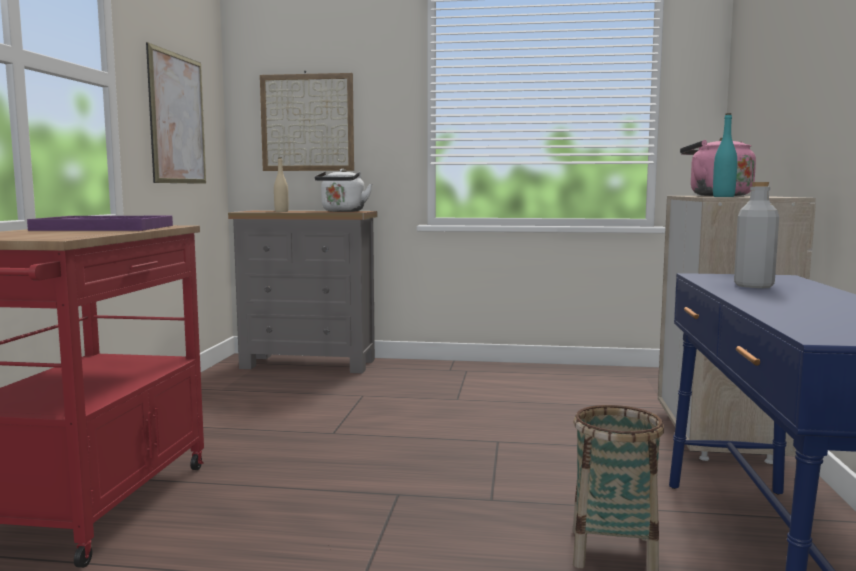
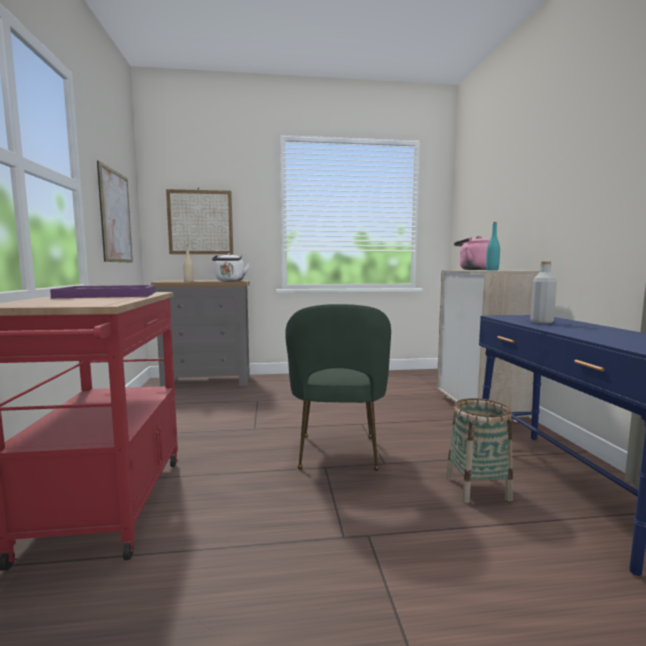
camera: 15 degrees left, 0 degrees up
none -> green chair [285,304,391,471]

